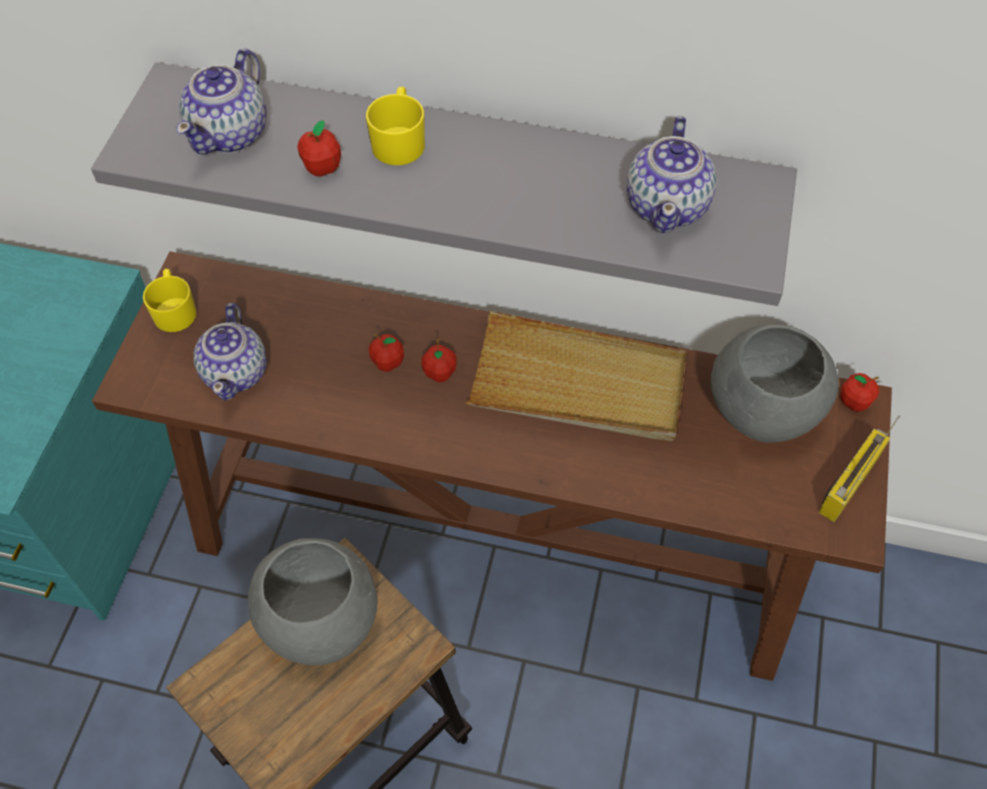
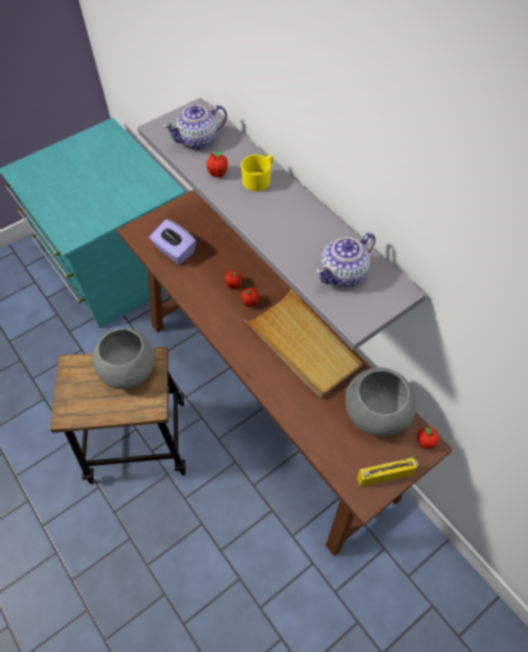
camera: 40 degrees right, 0 degrees up
yellow mug [143,269,197,332] -> none
teapot [194,303,267,401] -> purple tissue box [149,219,196,264]

